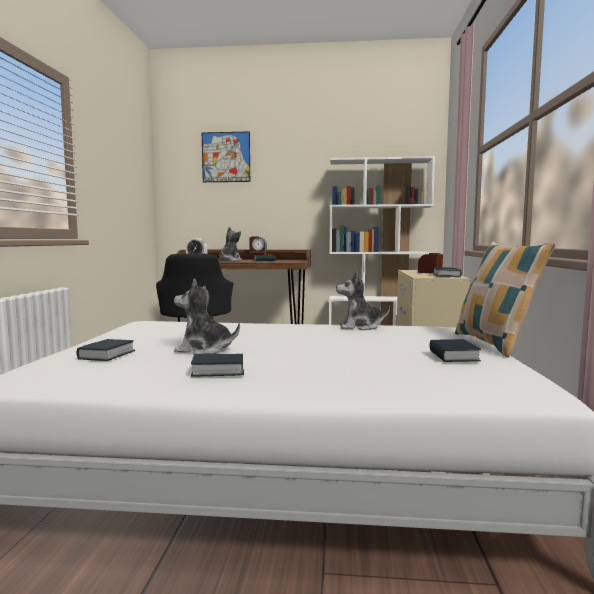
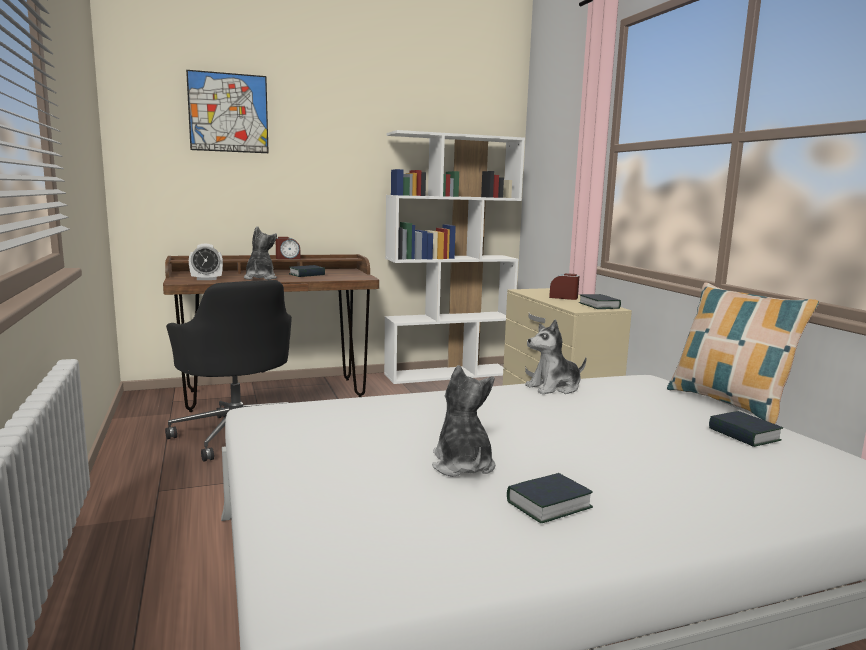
camera: 25 degrees left, 5 degrees up
book [77,339,135,361] -> none
plush toy [174,279,240,355] -> plush toy turned 90 degrees clockwise [432,365,495,477]

